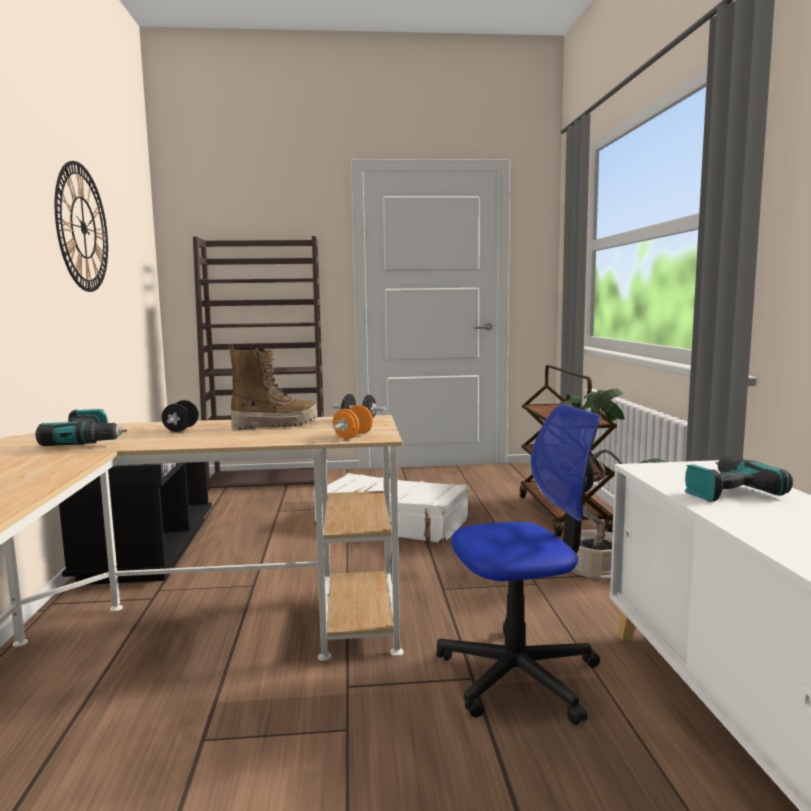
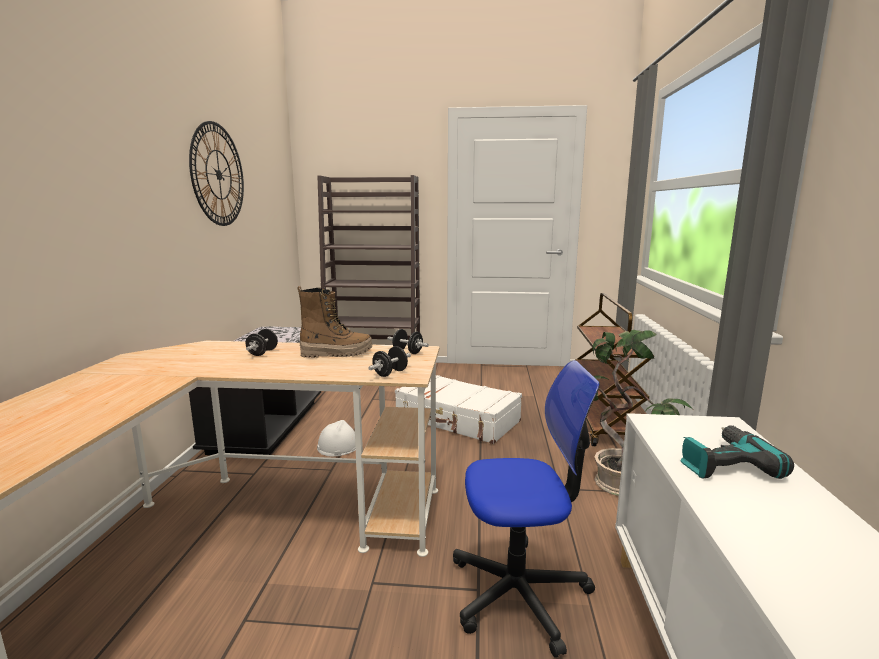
camera: 10 degrees right, 5 degrees up
power drill [35,409,127,446] -> none
orange dumbbell [333,405,373,439] -> black dumbbell [368,346,411,377]
none -> white hard hat [317,420,356,456]

